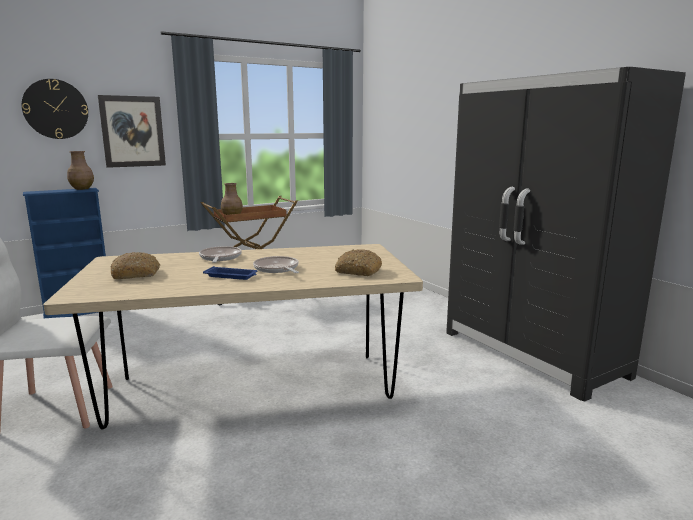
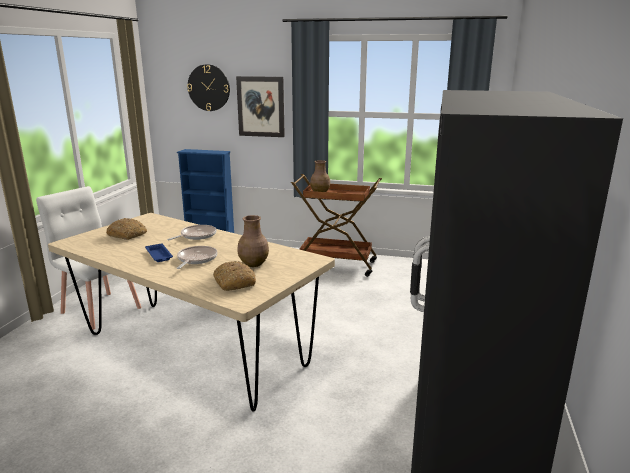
camera: 45 degrees right, 5 degrees up
brown vase [67,151,94,190] -> brown vase moved to [237,215,269,267]

